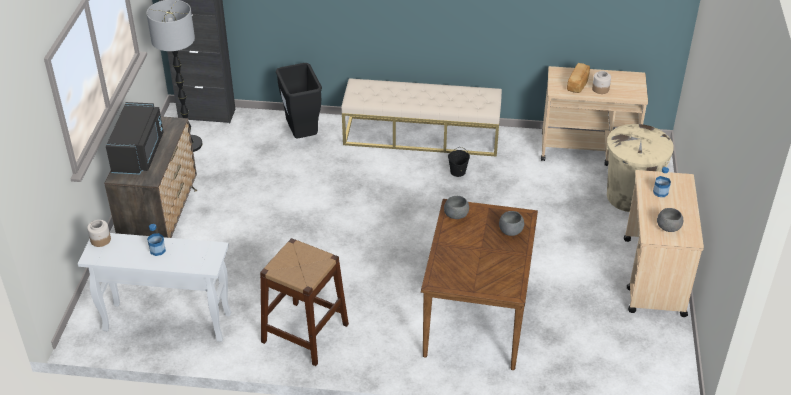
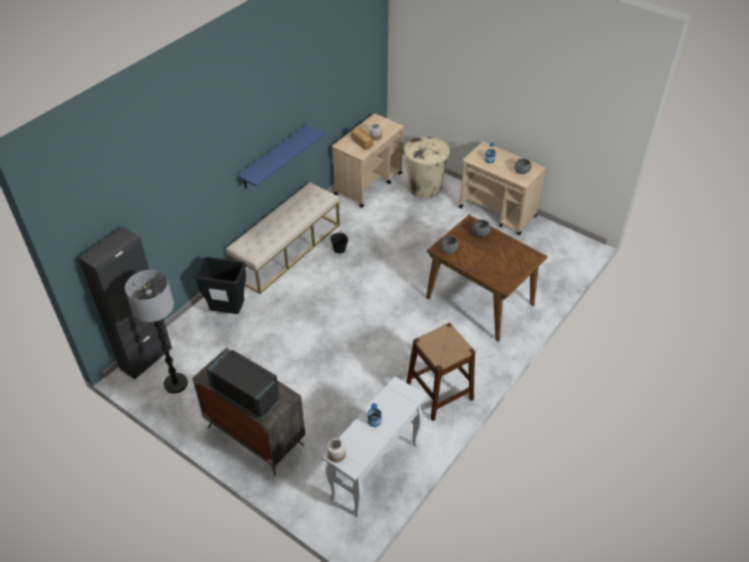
camera: 60 degrees left, 5 degrees up
none -> blue shelf [237,125,325,188]

